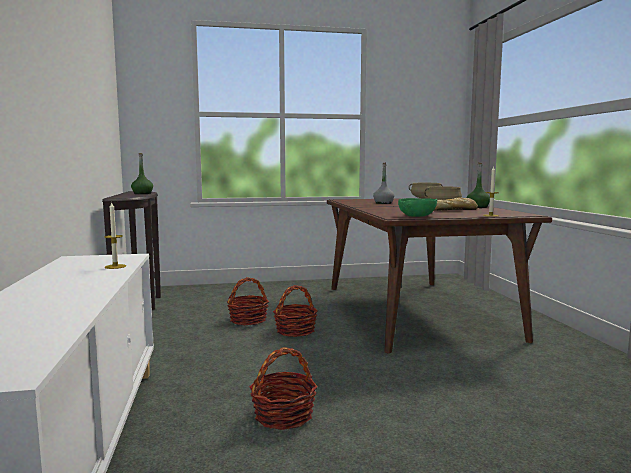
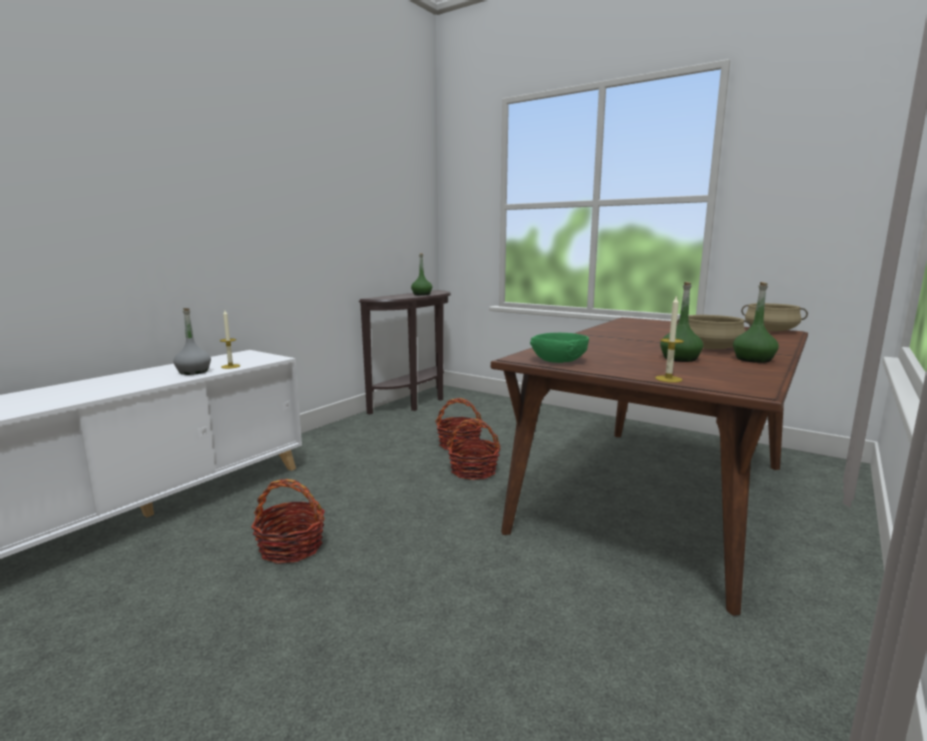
camera: 45 degrees right, 5 degrees up
grey bottle [373,163,395,204] -> grey bottle moved to [173,308,211,375]
bread [434,197,478,211] -> green bottle [660,282,703,362]

